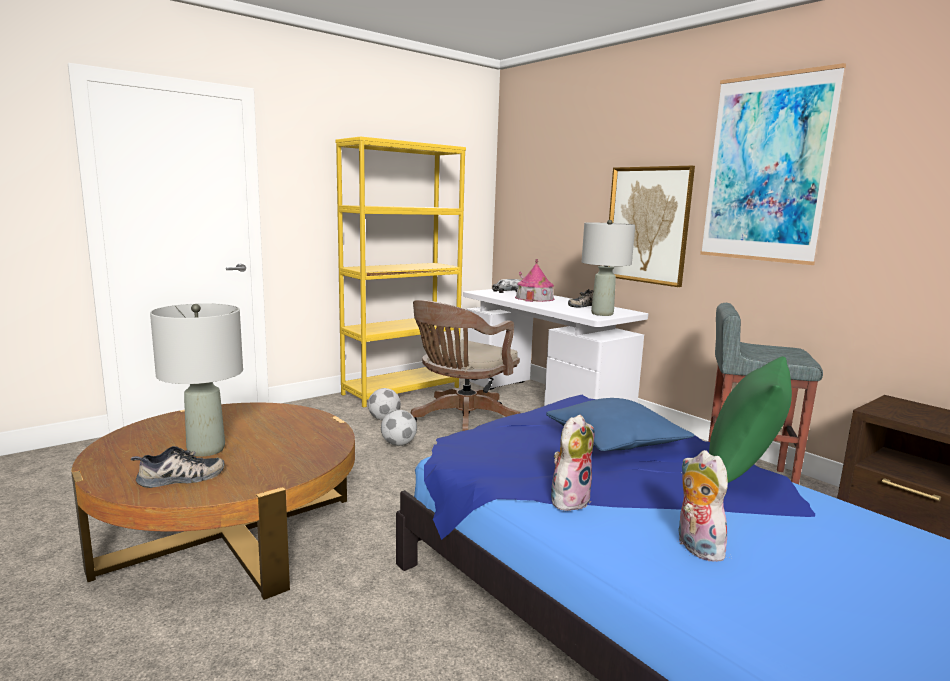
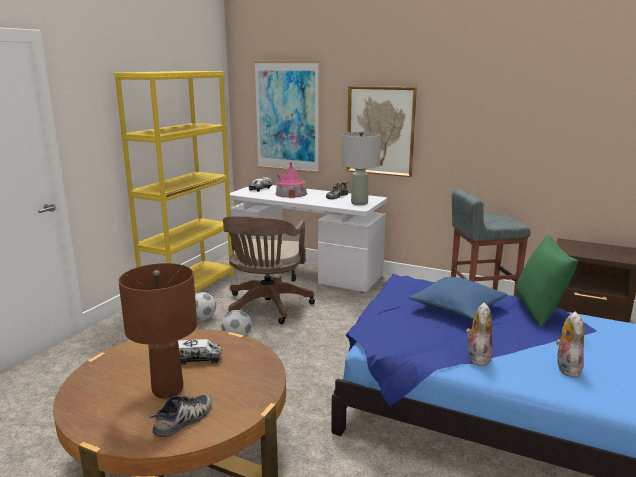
camera: 25 degrees left, 5 degrees up
grey table lamp [150,303,243,457] -> brown table lamp [118,263,197,398]
plush toy [679,450,728,562] -> plush toy turned 60 degrees clockwise [556,312,585,377]
picture [700,63,846,265] -> picture moved to [254,61,319,173]
none -> toy truck [178,339,222,365]

